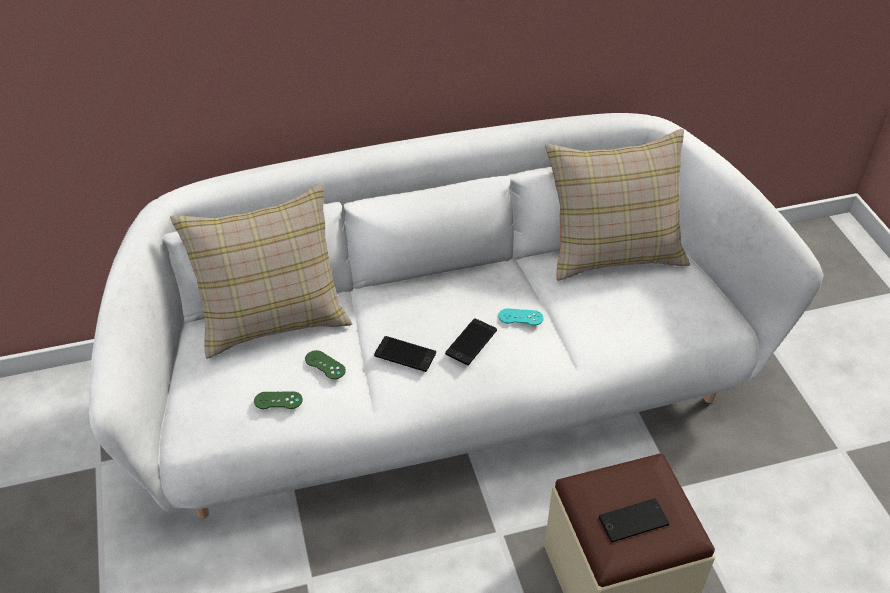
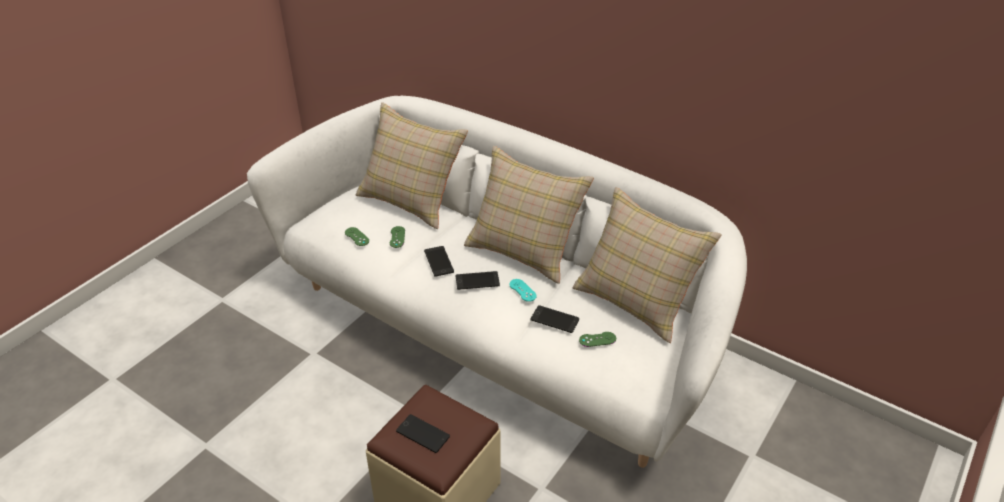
camera: 50 degrees right, 5 degrees down
none -> beige pillow [464,146,594,284]
none -> phone [531,305,579,333]
none -> green game controller [579,332,616,347]

